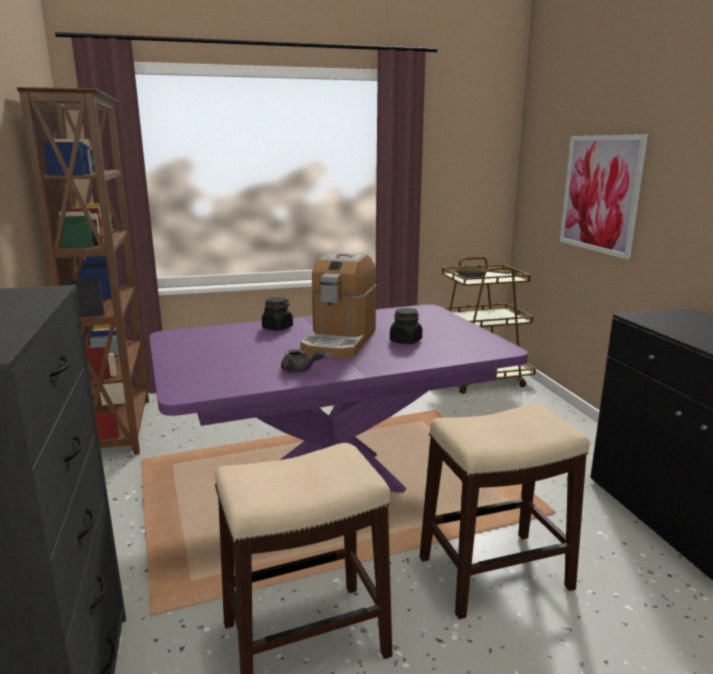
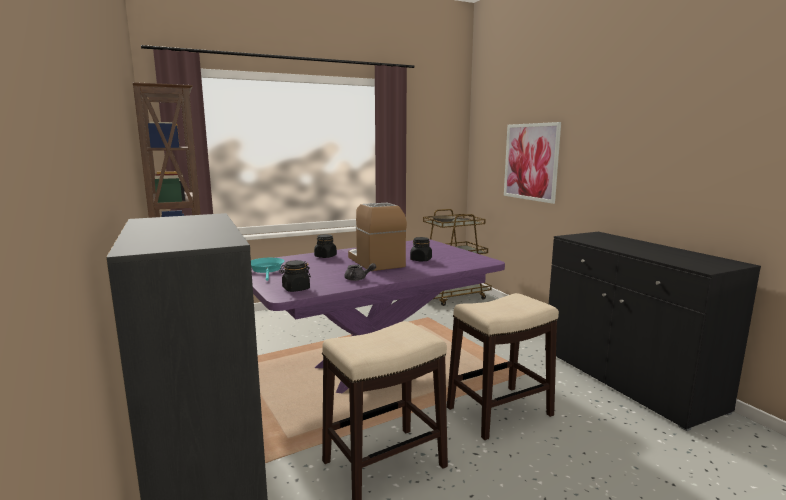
camera: 10 degrees left, 5 degrees down
coffee machine [300,253,377,359] -> coffee machine turned 150 degrees clockwise [348,203,407,271]
none -> turquoise frying pan [251,258,284,281]
none -> black jar [279,260,311,292]

